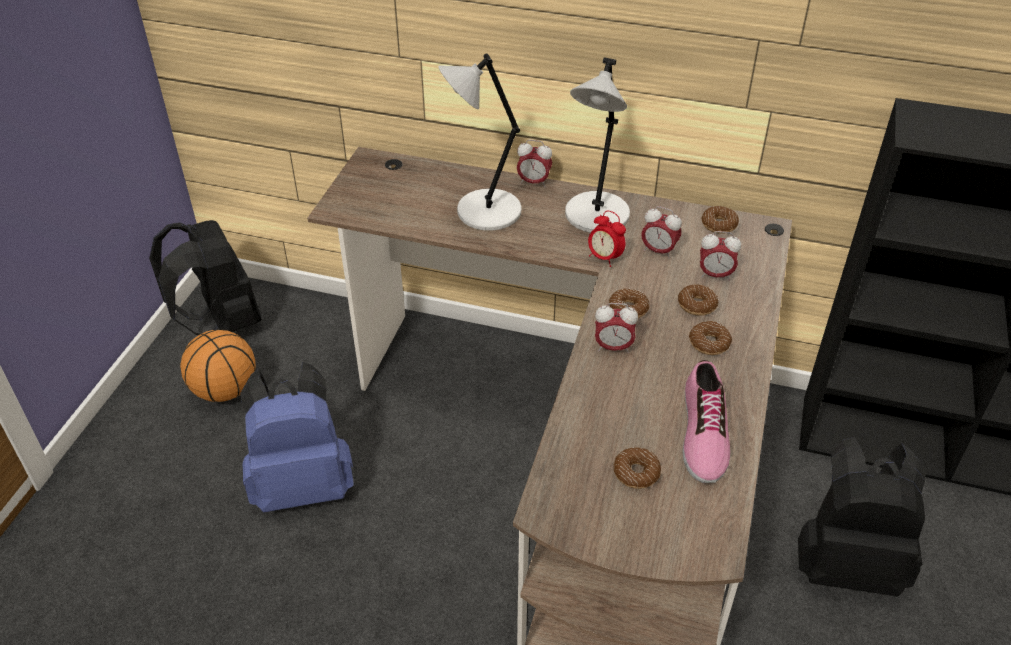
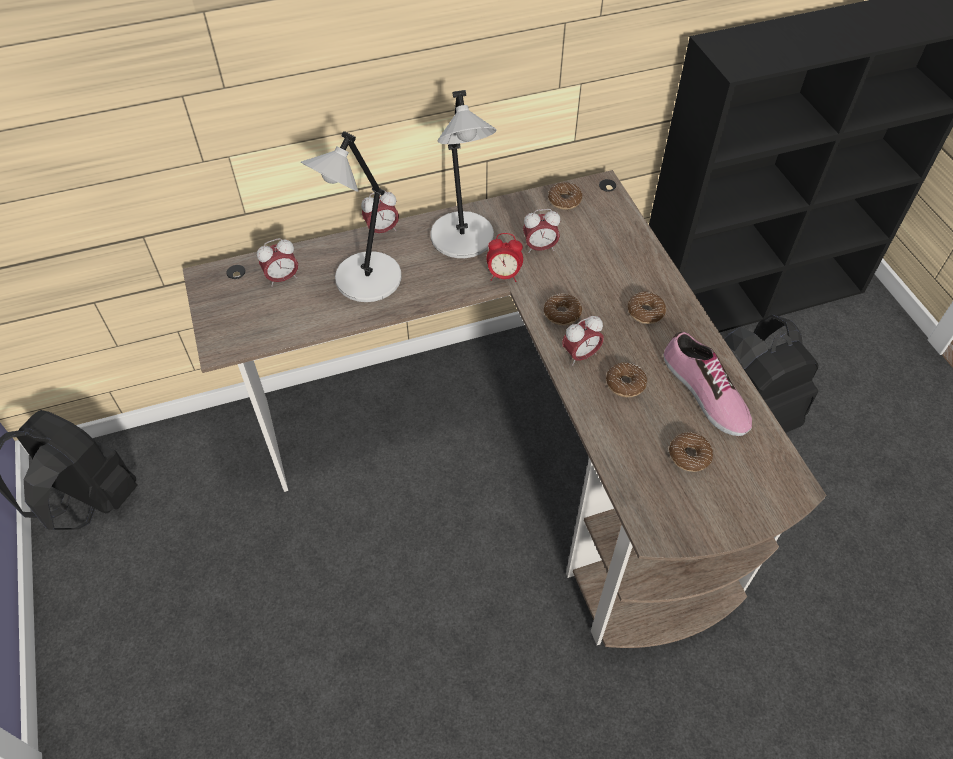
camera: 35 degrees left, 10 degrees up
basketball [180,330,256,402] -> none
blue backpack [240,362,354,512] -> none
donut [678,284,718,316] -> donut moved to [606,362,647,397]
alarm clock [700,231,741,281] -> alarm clock moved to [257,238,298,287]

